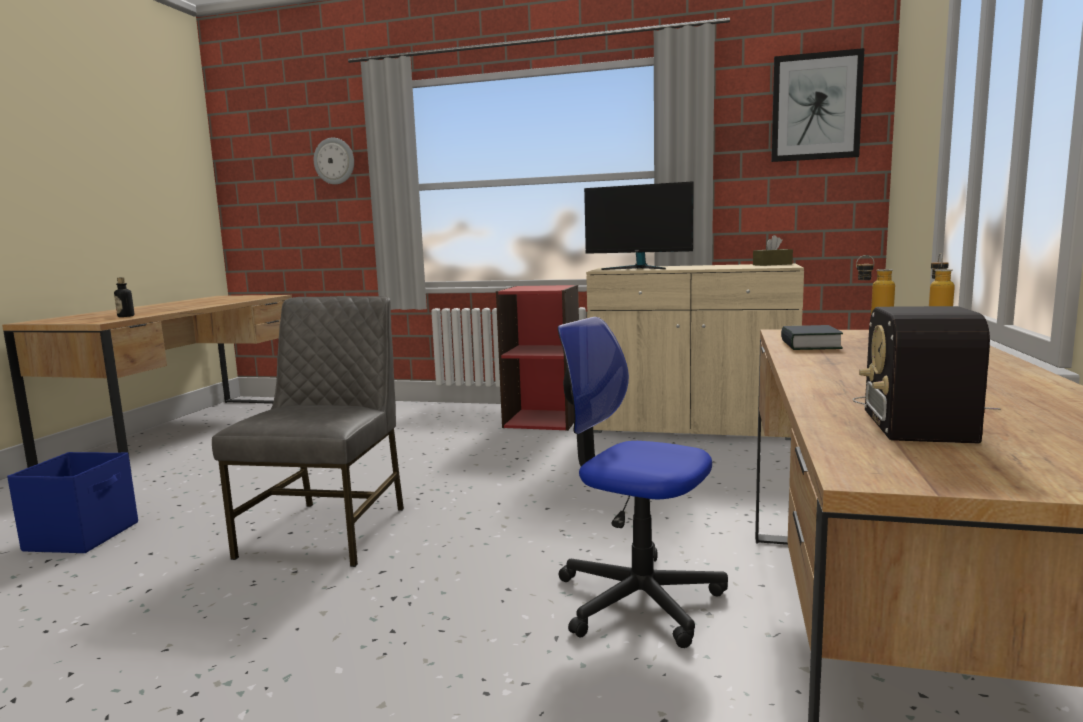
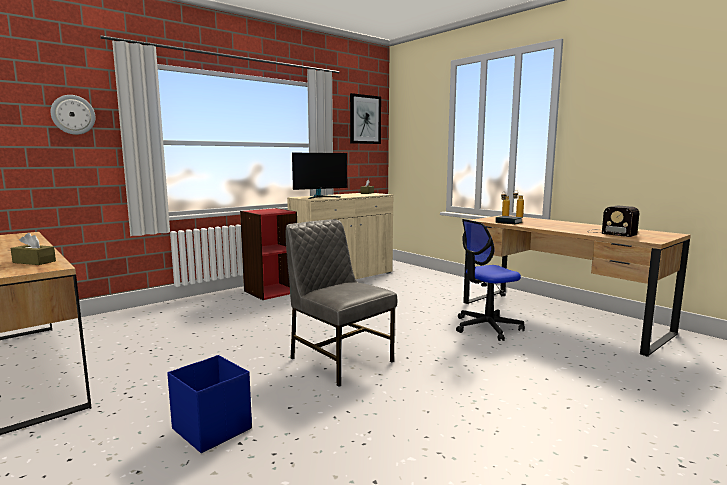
camera: 55 degrees left, 0 degrees up
bottle [114,277,134,317] -> brown tissue box [11,233,56,265]

